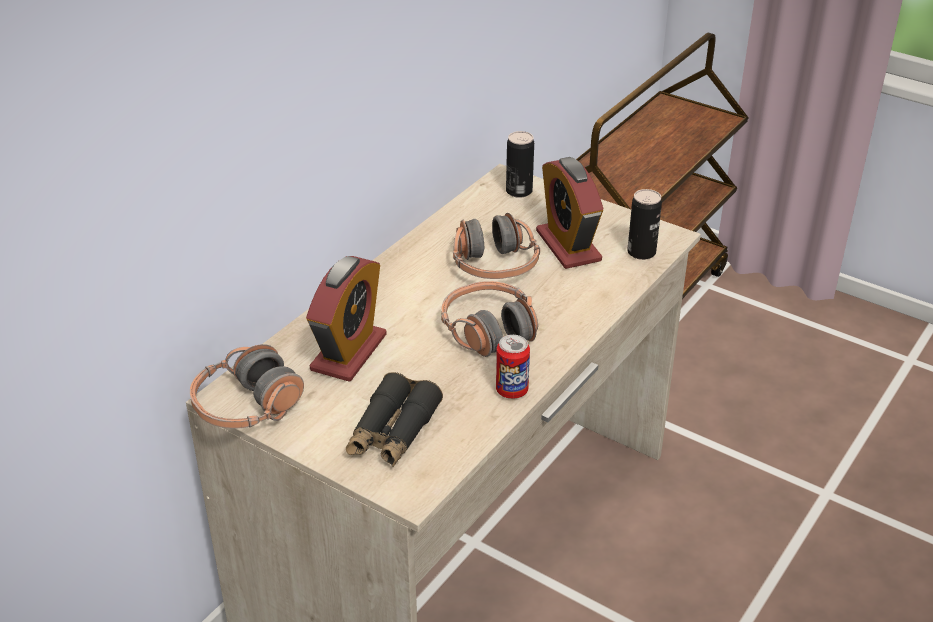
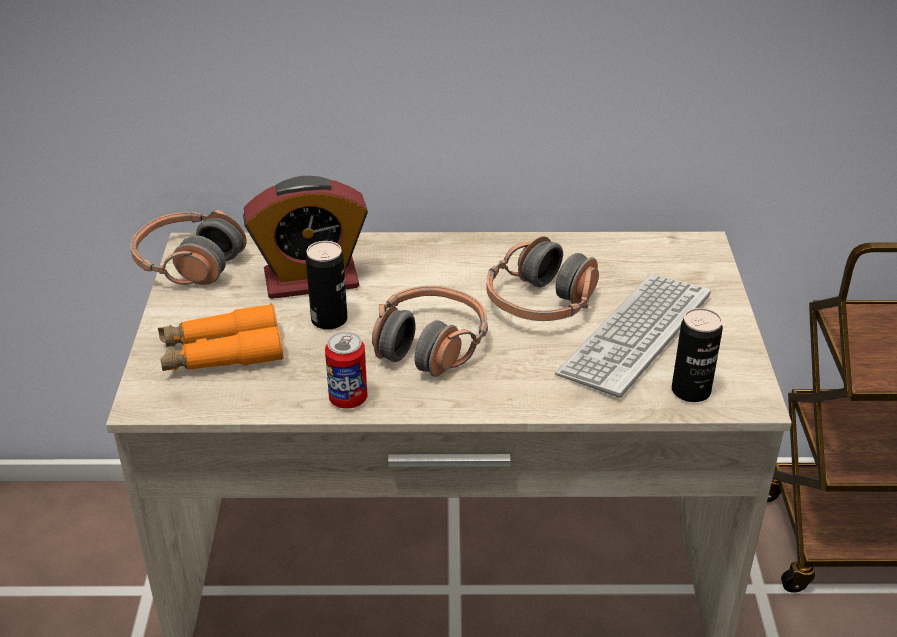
camera: 55 degrees right, 0 degrees up
black binoculars [346,372,443,467] -> orange binoculars [158,304,283,371]
can [506,131,534,198] -> can moved to [306,241,347,330]
alarm clock [536,157,604,269] -> keyboard [555,274,711,398]

